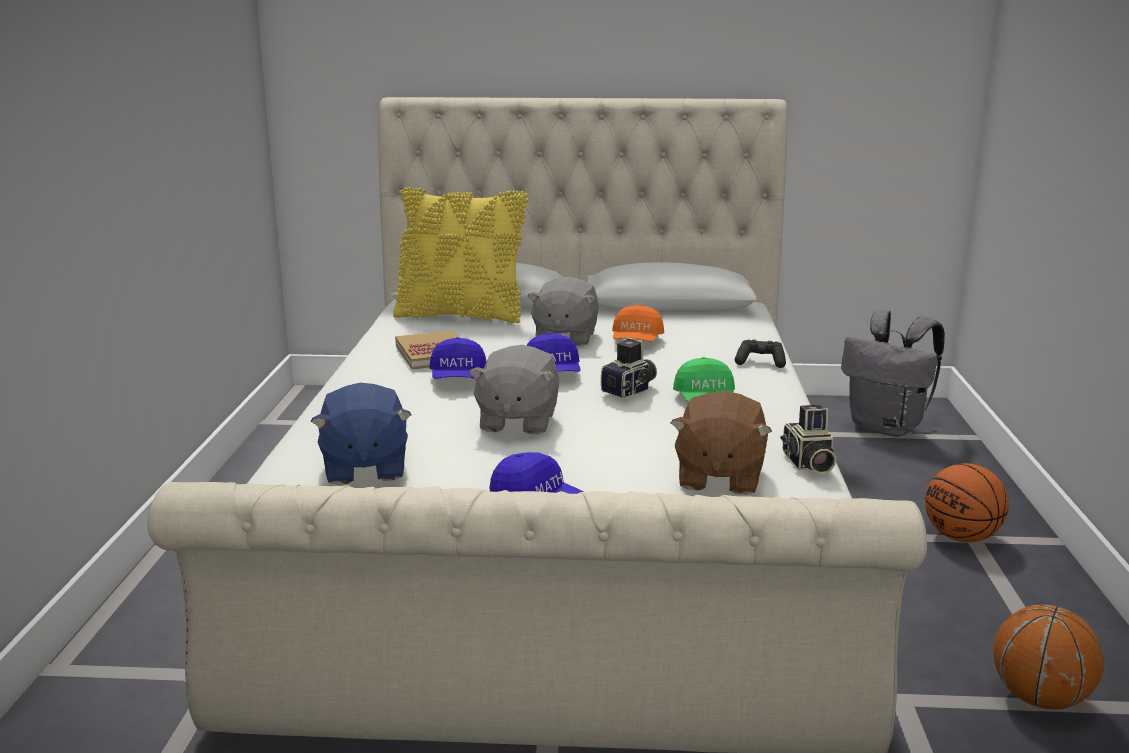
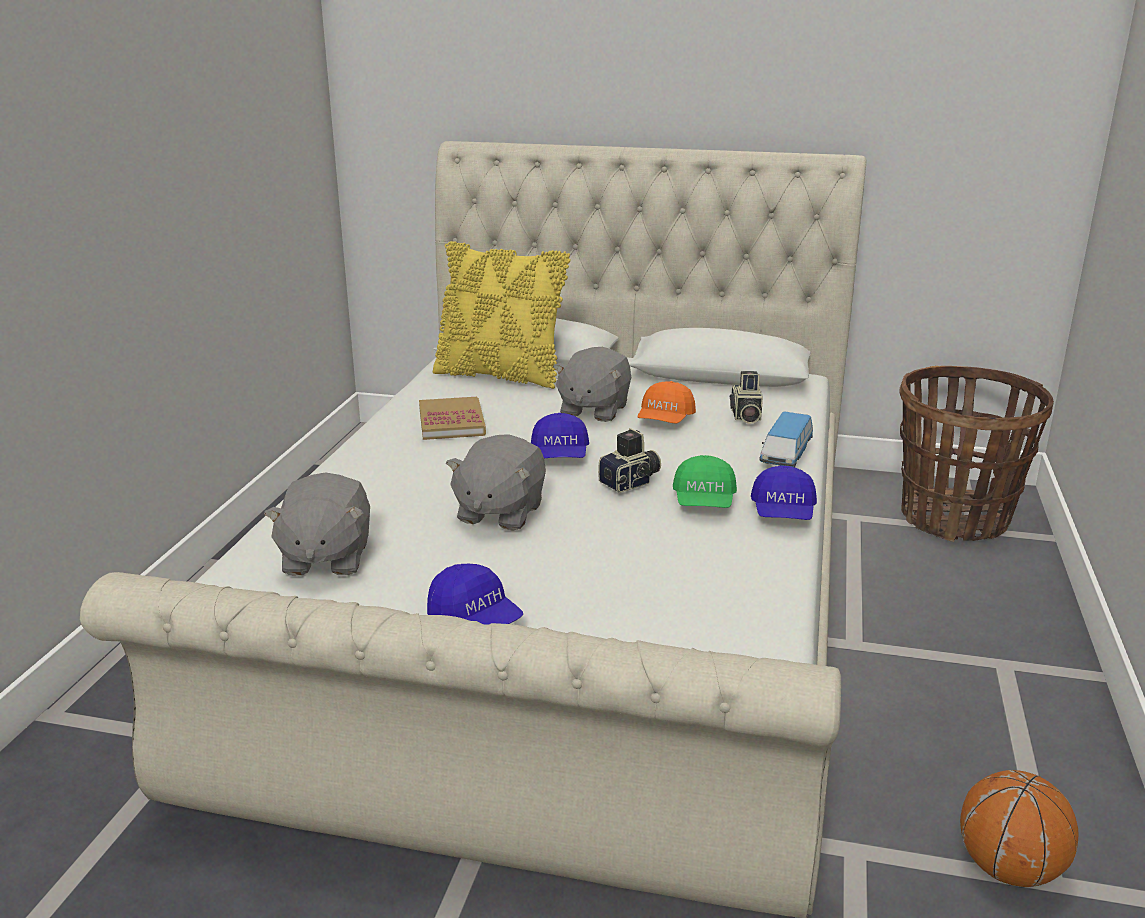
camera: 10 degrees right, 5 degrees up
blue plush toy [311,383,412,485] -> grey plush toy [264,472,370,576]
blue cap [429,337,487,379] -> blue cap moved to [751,466,817,520]
brown plush toy [671,391,772,495] -> none
black game controller [735,339,786,368] -> toy car [759,412,813,467]
camera [780,405,836,474] -> camera moved to [730,371,763,424]
grey backpack [841,310,945,437] -> basket [899,366,1054,542]
basketball [925,463,1009,542] -> none

